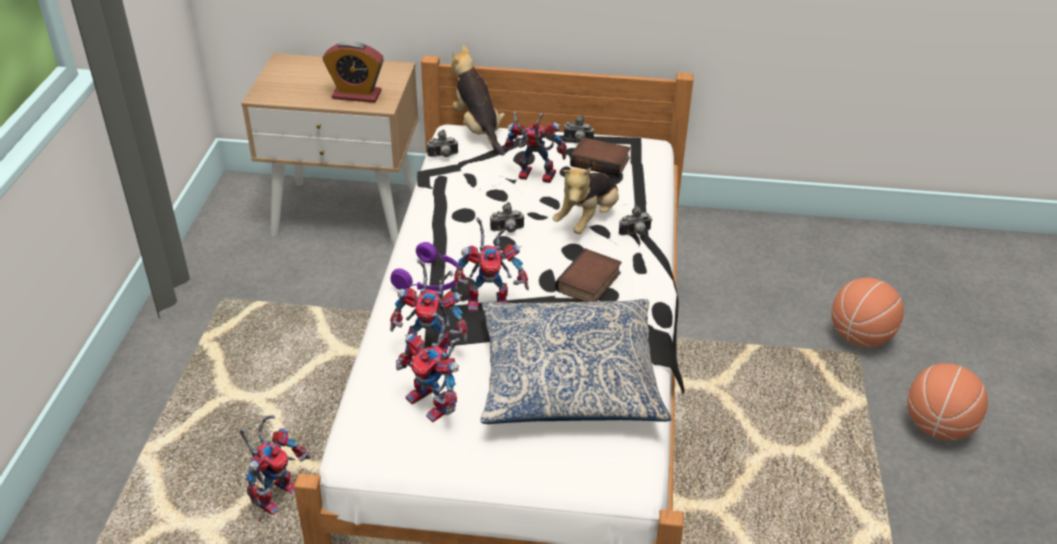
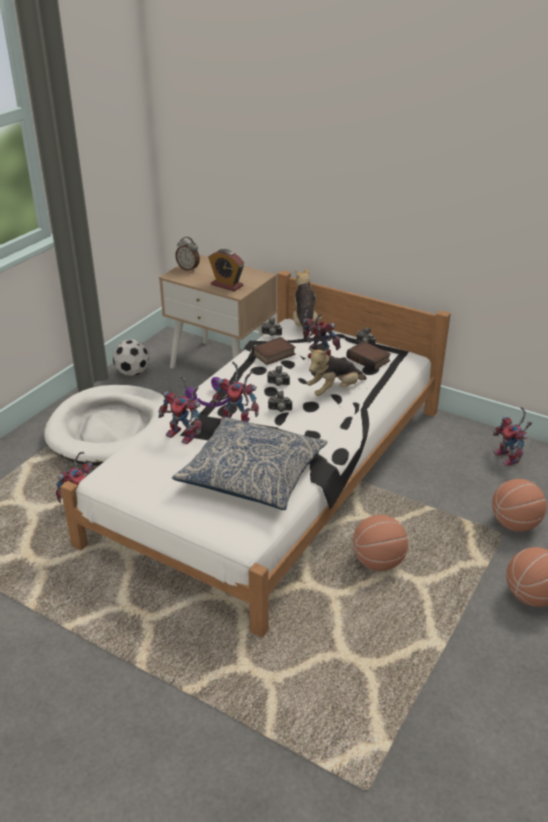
camera: 25 degrees right, 5 degrees down
toy robot [396,312,460,422] -> toy robot moved to [493,407,532,466]
book [555,248,622,302] -> book moved to [252,337,296,365]
camera [619,205,652,236] -> camera moved to [268,391,292,412]
none -> white dog bed [44,385,171,466]
none -> football [113,339,150,376]
none -> alarm clock [175,237,200,271]
none -> basketball [353,515,408,571]

